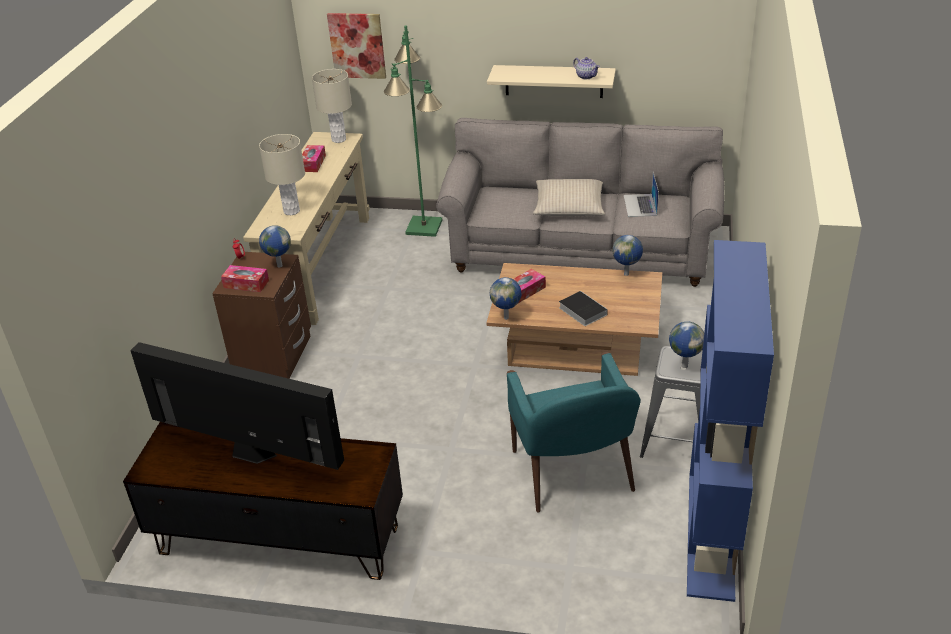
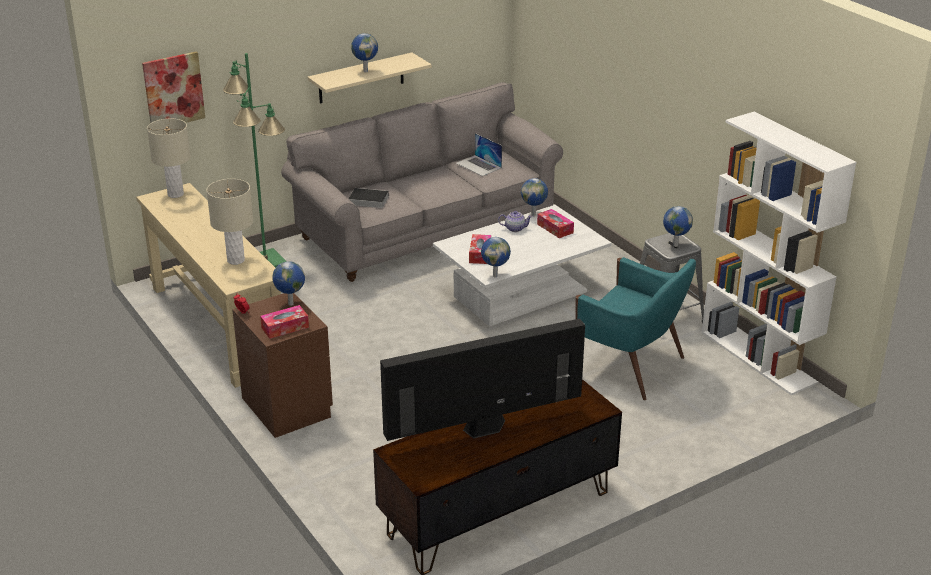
camera: 45 degrees left, 5 degrees down
tissue box [302,145,326,172] -> tissue box moved to [537,209,574,238]
brown coffee table [486,263,662,376] -> white coffee table [433,205,612,327]
beige pillow [533,179,605,216] -> none
book [559,291,608,326] -> book moved to [349,188,389,208]
teapot [573,57,600,79] -> teapot moved to [498,211,533,232]
blue bookcase [687,240,774,602] -> white bookcase [702,112,857,395]
none -> globe [351,33,378,72]

